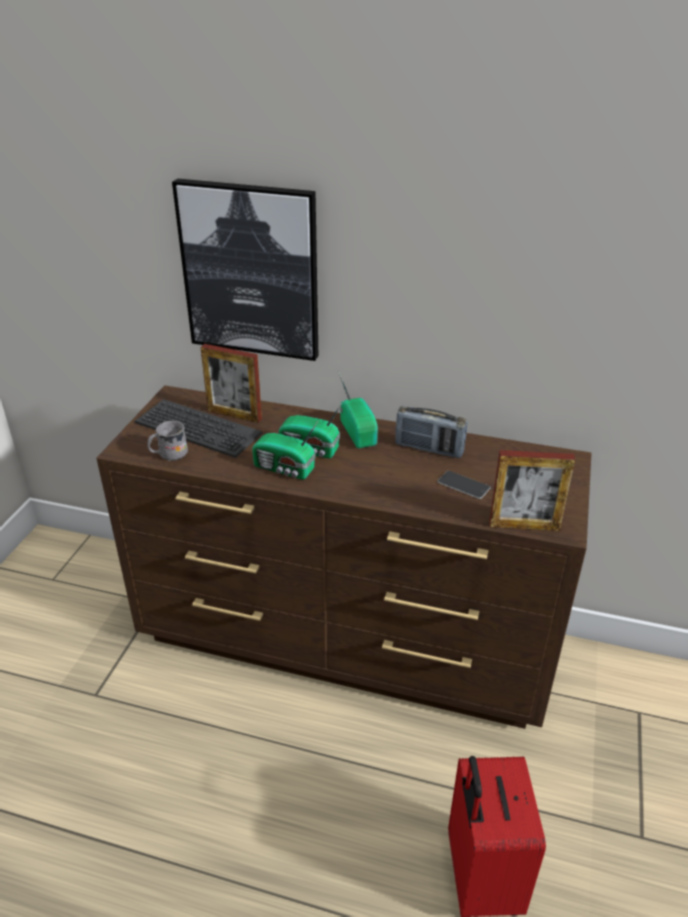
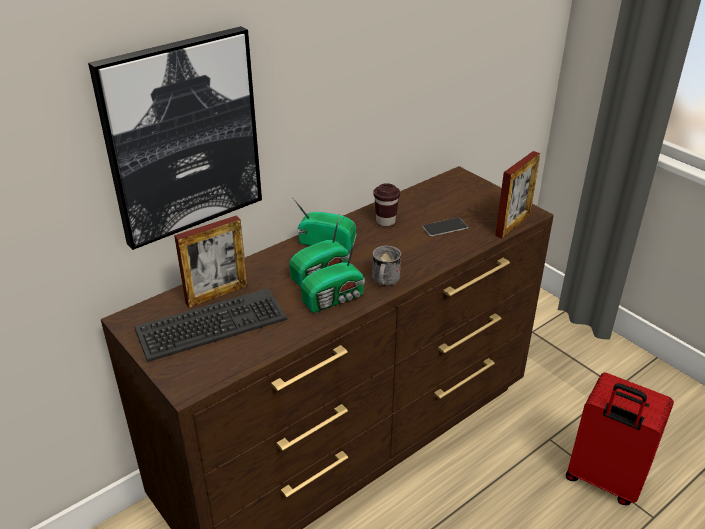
camera: 55 degrees left, 0 degrees up
grey mug [147,421,188,461] -> grey mug moved to [372,245,401,286]
radio [395,406,468,458] -> brown cup [373,183,400,226]

